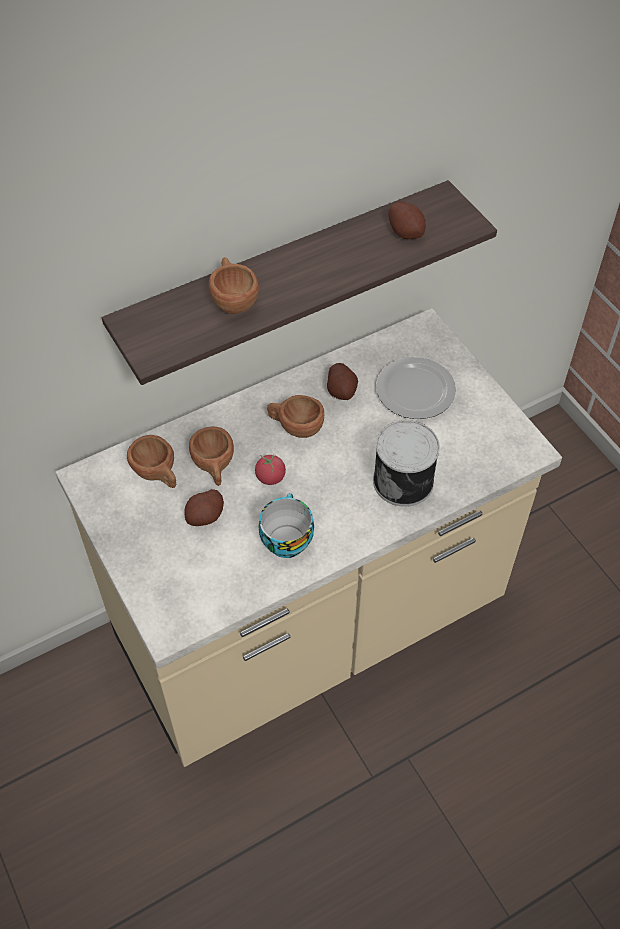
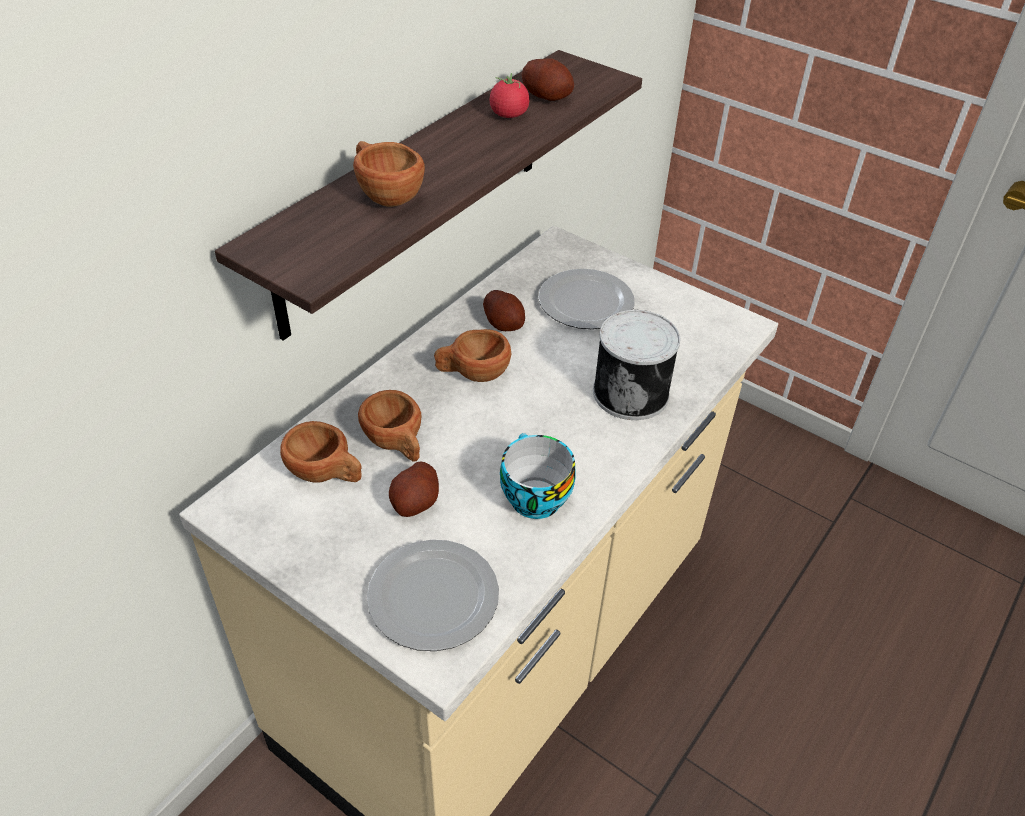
camera: 25 degrees left, 10 degrees down
tomato [255,454,286,485] -> tomato moved to [489,73,530,118]
none -> plate [367,540,499,651]

